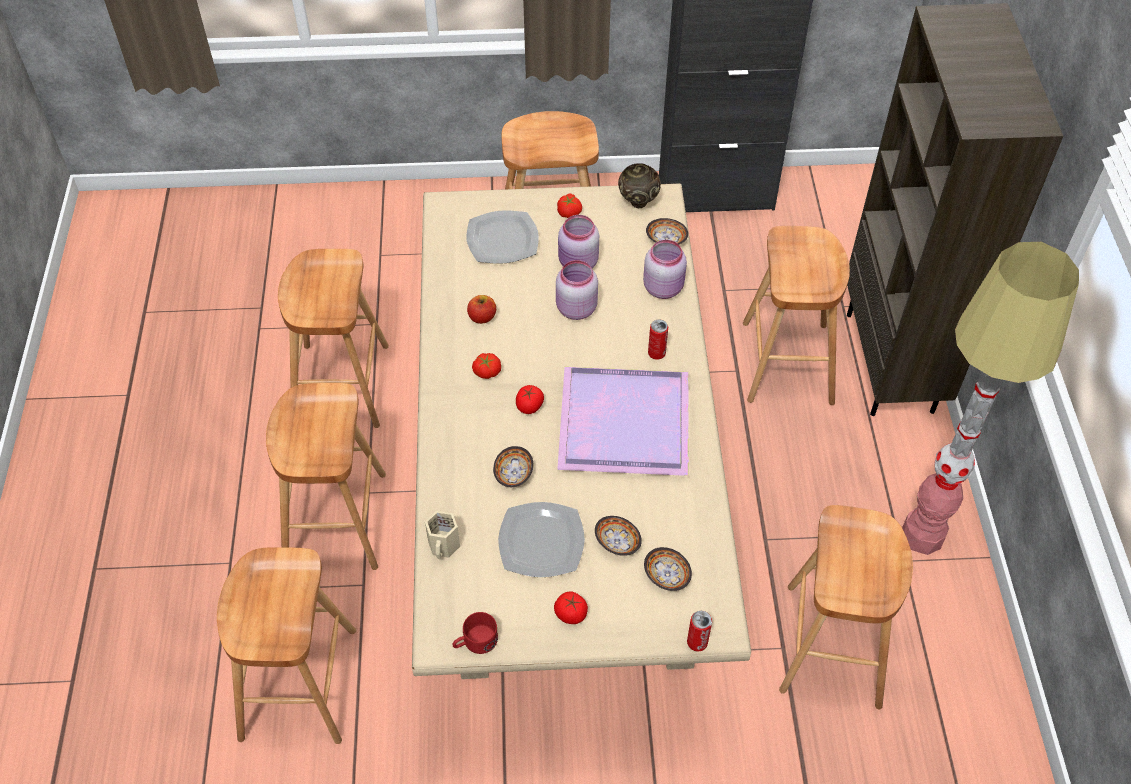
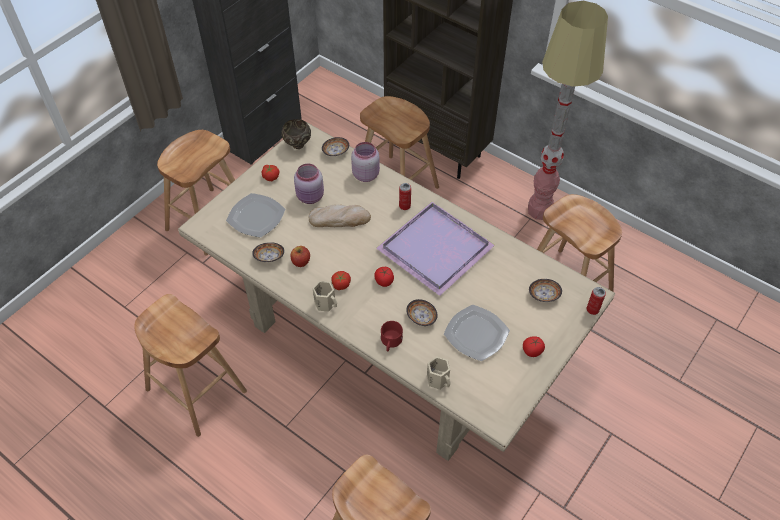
camera: 50 degrees left, 0 degrees up
brown stool [266,383,386,570] -> none
red mug [452,612,498,654] -> red mug moved to [381,321,403,352]
pink jar [556,260,598,320] -> bread [309,205,371,227]
bowl [595,516,642,556] -> bowl moved to [252,242,285,262]
none -> beige mug [313,281,337,312]

